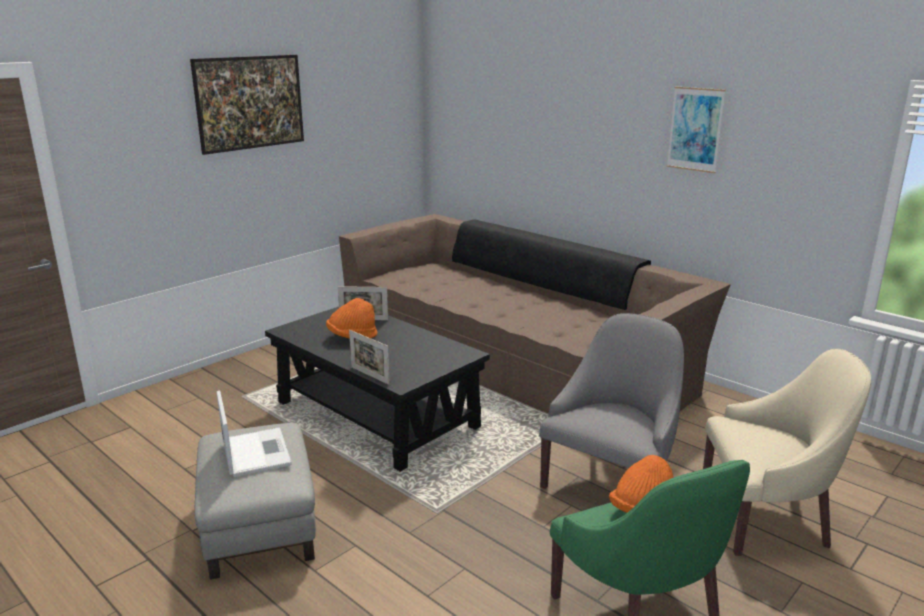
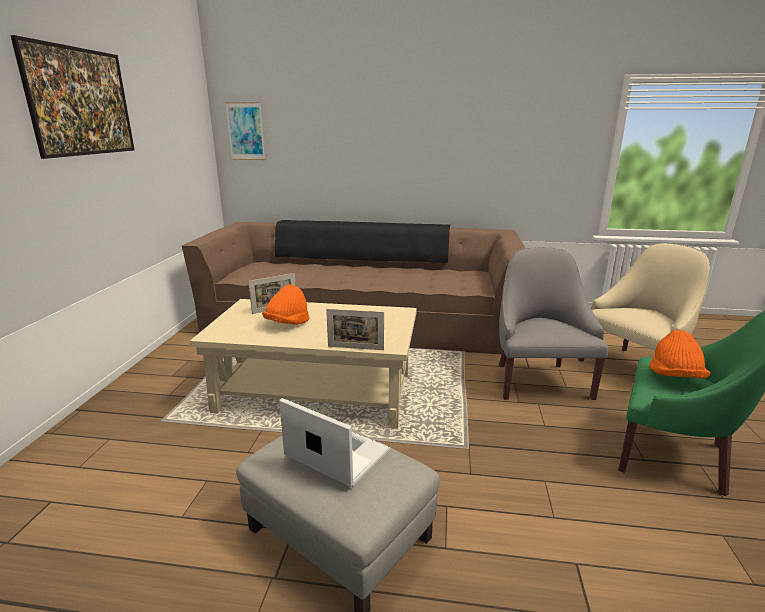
camera: 35 degrees left, 0 degrees up
black coffee table [265,307,490,472] -> beige coffee table [190,299,417,429]
picture [667,87,726,173] -> picture moved to [225,102,265,160]

